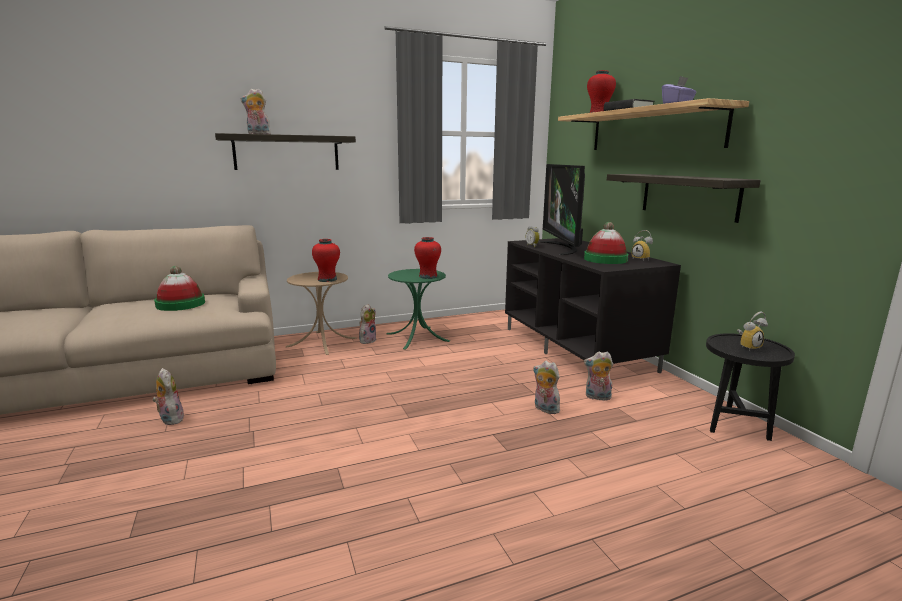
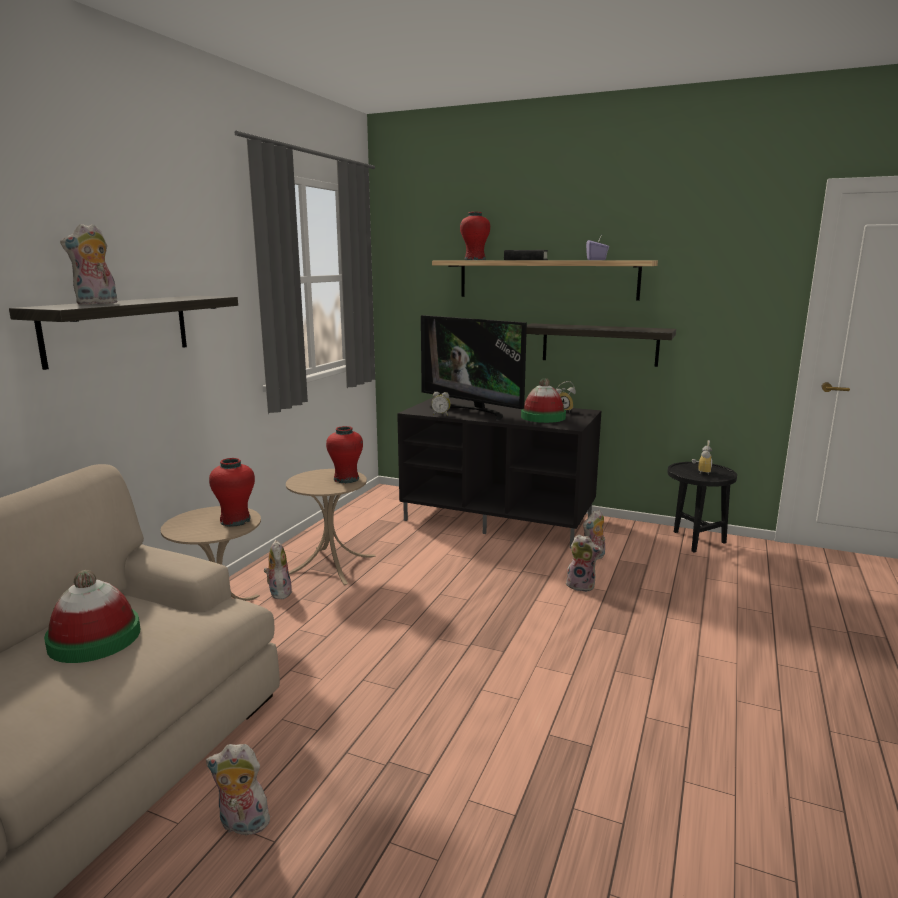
camera: 45 degrees left, 0 degrees up
green side table [387,269,450,349] -> beige side table [286,469,376,585]
plush toy [533,361,560,414] -> plush toy turned 150 degrees counterclockwise [566,534,602,592]

